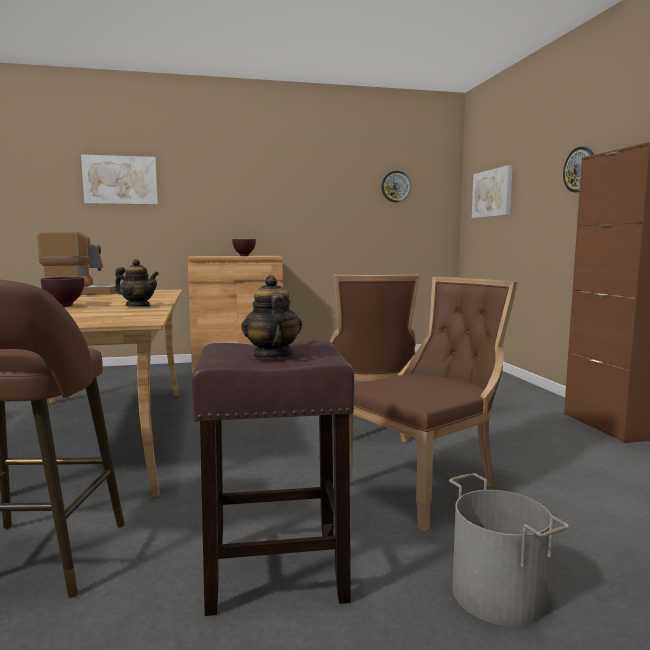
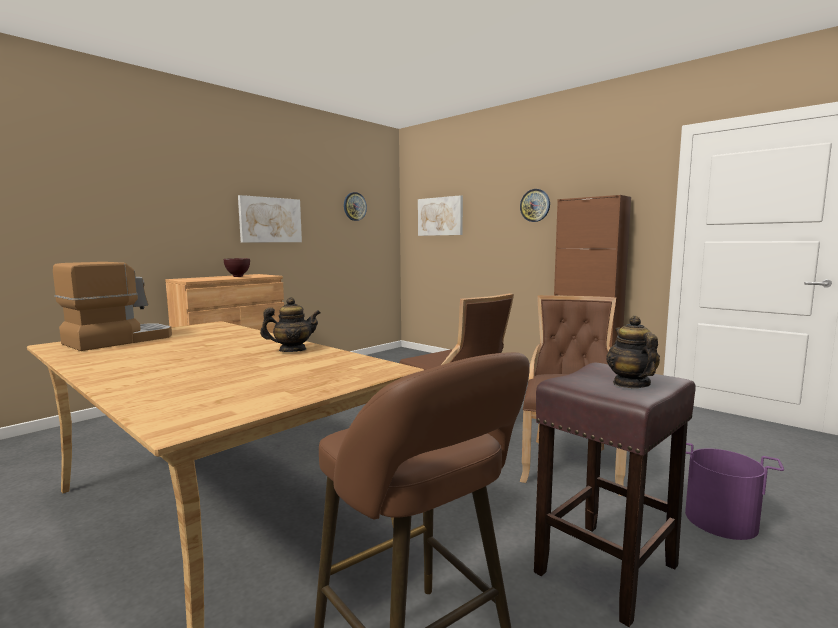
camera: 35 degrees left, 0 degrees up
brown bowl [41,277,84,307] -> none
picture [81,154,158,205] -> picture moved to [238,195,302,242]
teapot [241,275,302,359] -> teapot turned 45 degrees clockwise [606,316,660,388]
grey bucket [449,473,569,626] -> purple bucket [685,443,784,540]

